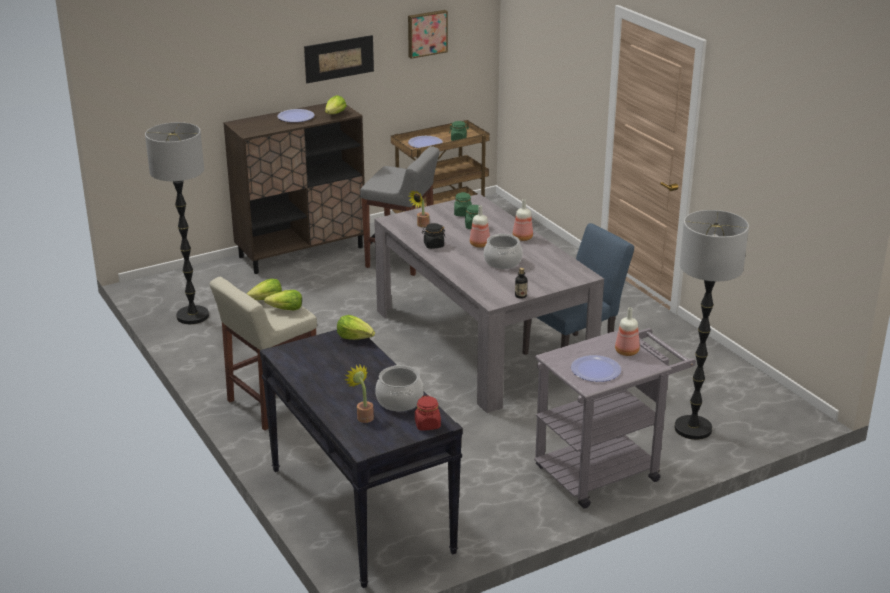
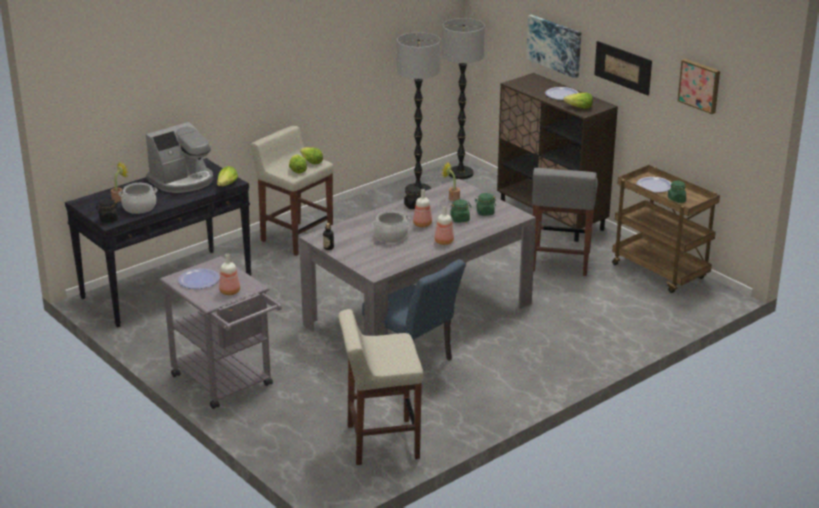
camera: 80 degrees right, 0 degrees up
red jar [415,395,441,431] -> black jar [96,199,119,223]
floor lamp [674,210,749,440] -> floor lamp moved to [442,18,485,179]
none -> coffee machine [146,122,213,193]
none -> beige stool [338,309,423,465]
none -> picture [526,15,581,79]

